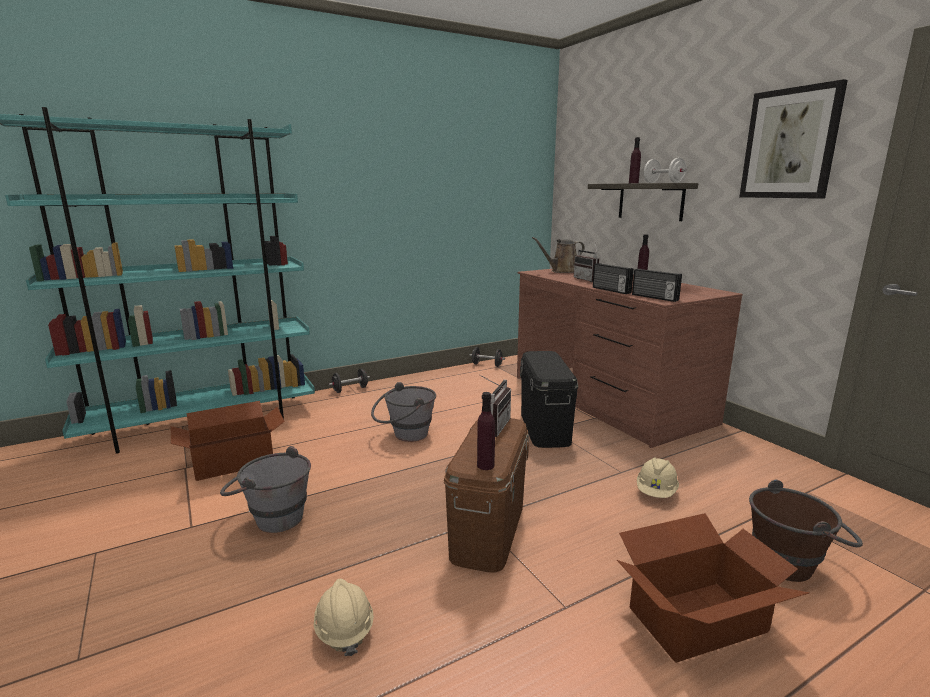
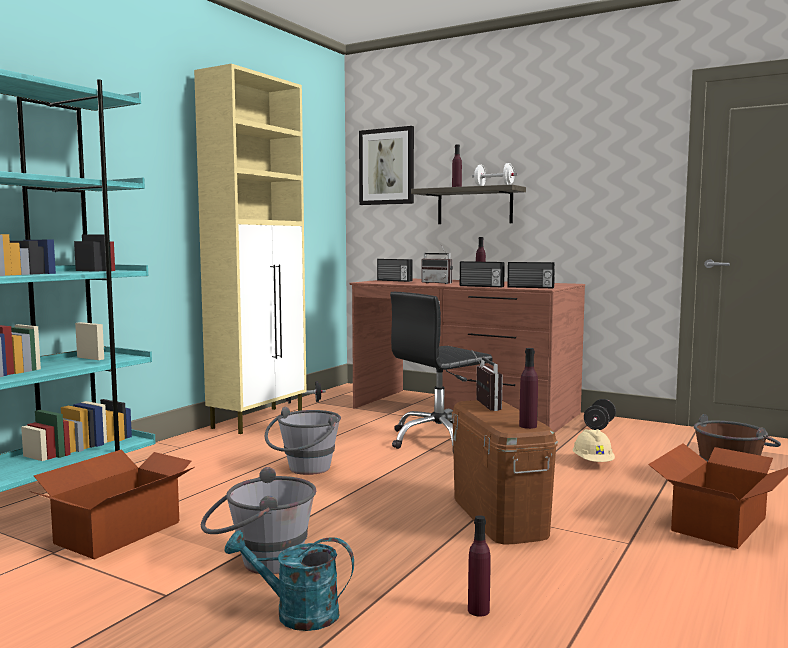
camera: 30 degrees left, 10 degrees down
beige hard hat [314,579,374,656] -> purple bottle [468,515,491,617]
black dumbbell [329,368,370,393] -> black dumbbell moved to [584,399,616,430]
black storage box [520,351,578,448] -> black office chair [390,292,493,449]
brown watering can [532,237,585,273] -> radio [377,259,413,282]
picture [739,79,848,199] -> picture moved to [359,126,414,205]
none -> beige cabinet [194,64,307,434]
none -> turquoise watering can [225,530,354,631]

